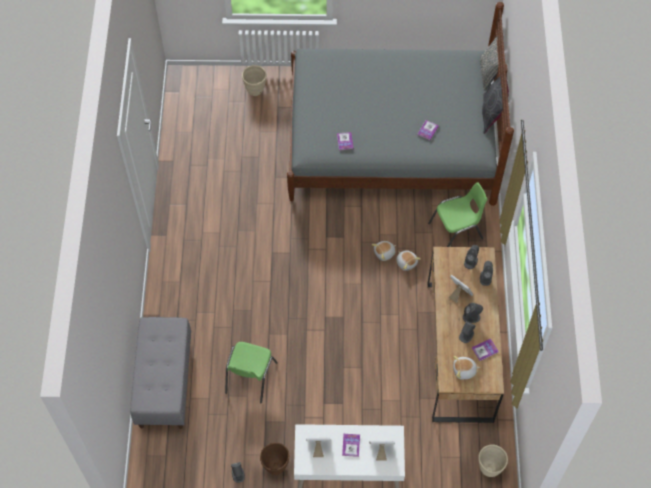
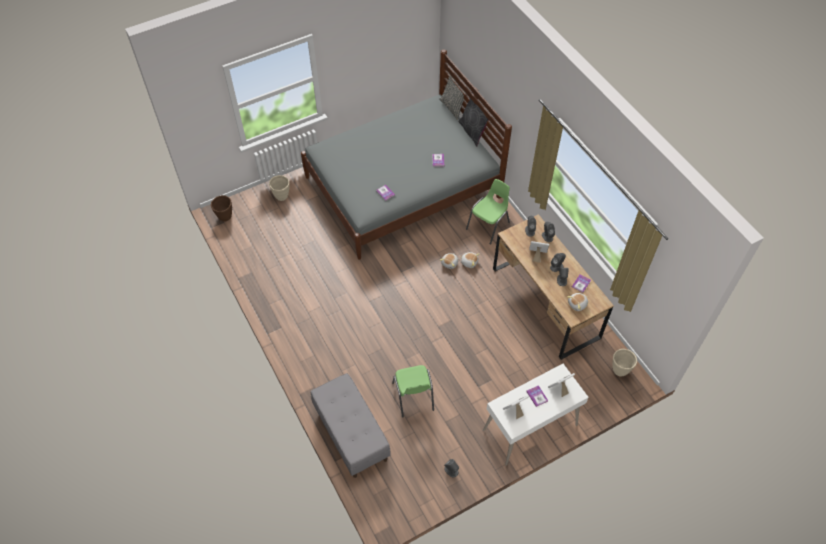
camera: 30 degrees left, 5 degrees down
brown planter [260,443,289,475] -> brown planter moved to [211,195,232,222]

